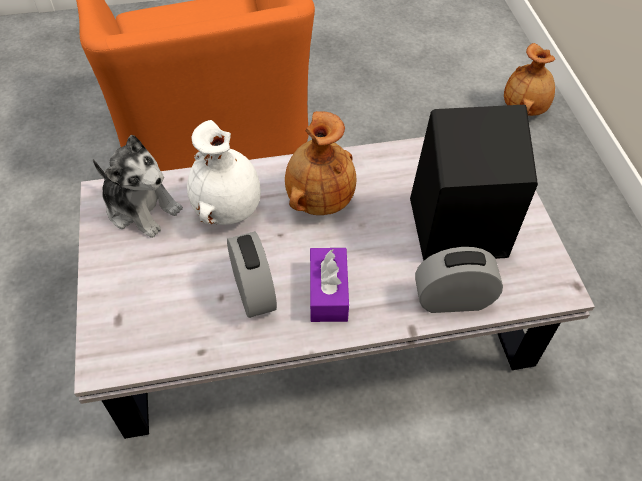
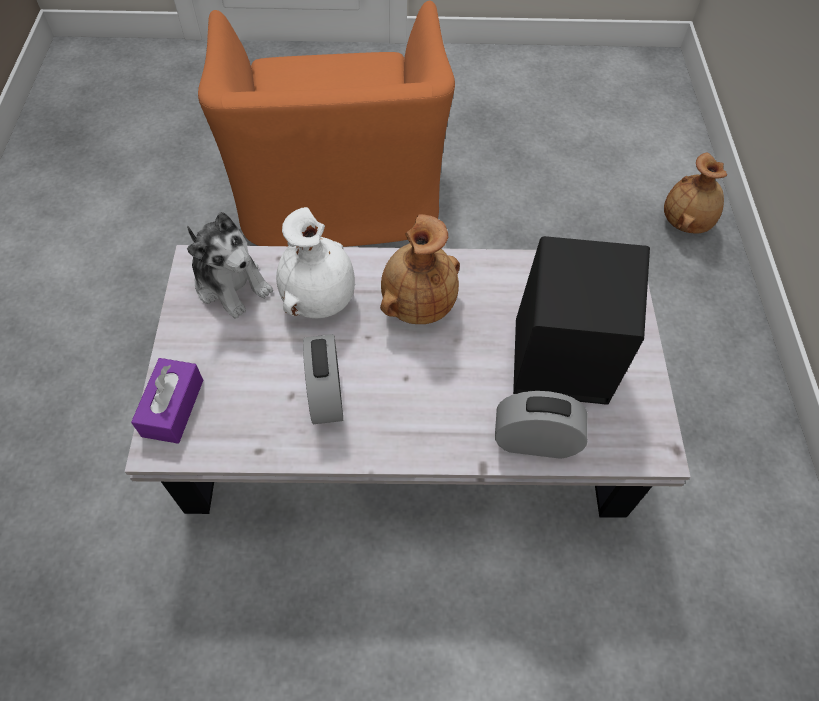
camera: 10 degrees right, 5 degrees up
purple tissue box [310,248,349,322] -> purple tissue box moved to [131,358,203,444]

